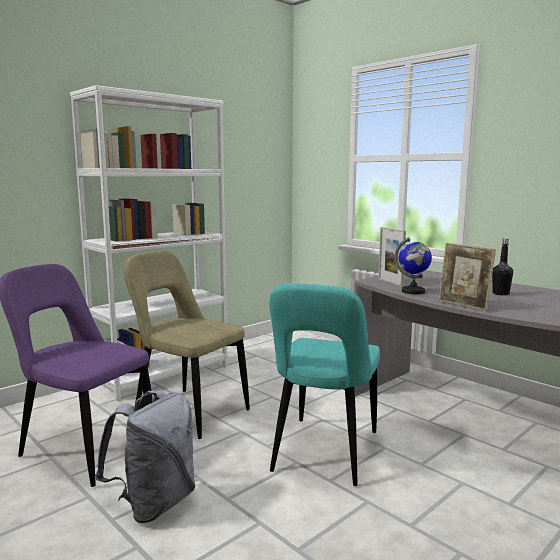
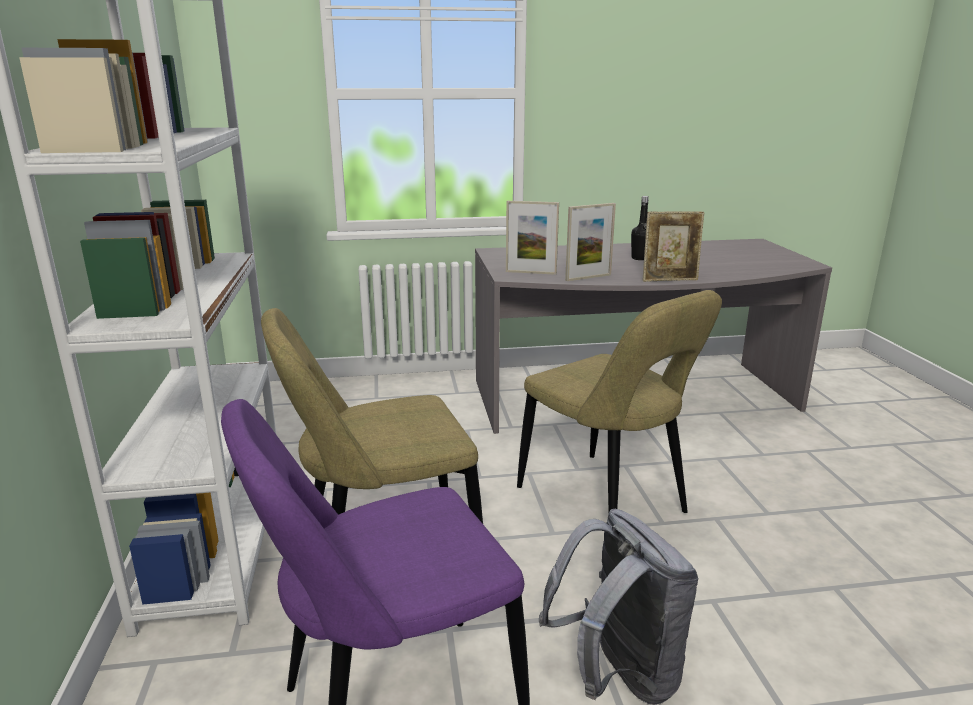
camera: 55 degrees left, 10 degrees up
turquoise chair [269,283,380,486] -> beige chair [517,290,722,513]
globe [395,237,432,294] -> picture frame [565,203,616,281]

